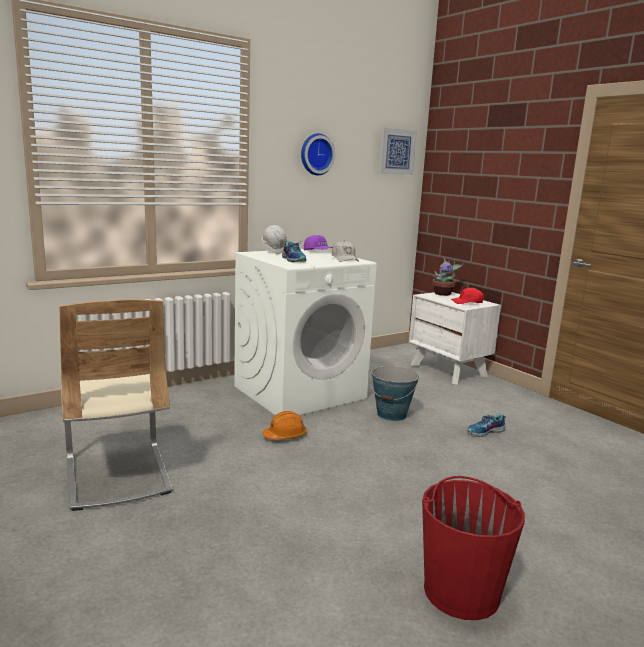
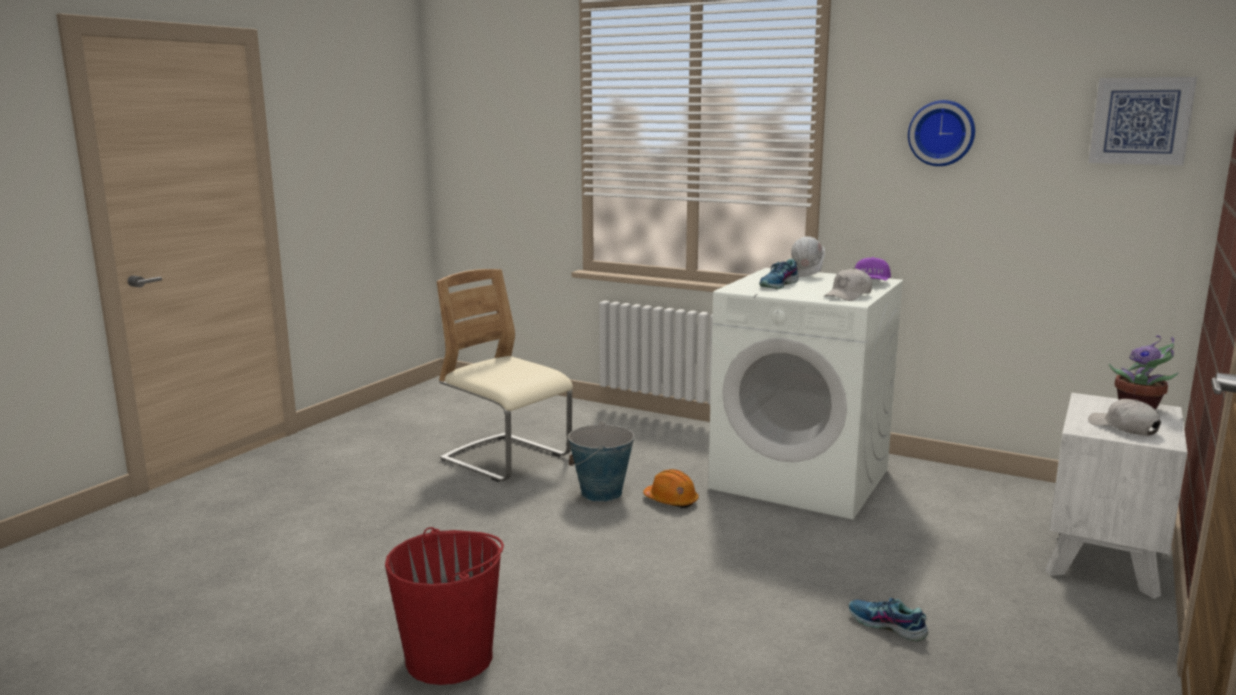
camera: 65 degrees right, 0 degrees up
beige chair [59,300,173,511] -> beige chair turned 90 degrees clockwise [437,269,573,482]
bucket [370,366,419,421] -> bucket moved to [568,422,634,502]
red cap [451,287,484,304] -> white cap [1088,399,1161,436]

